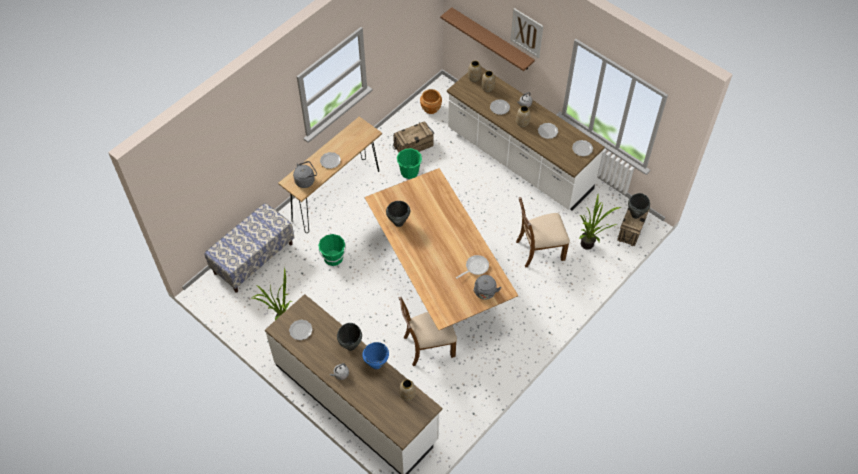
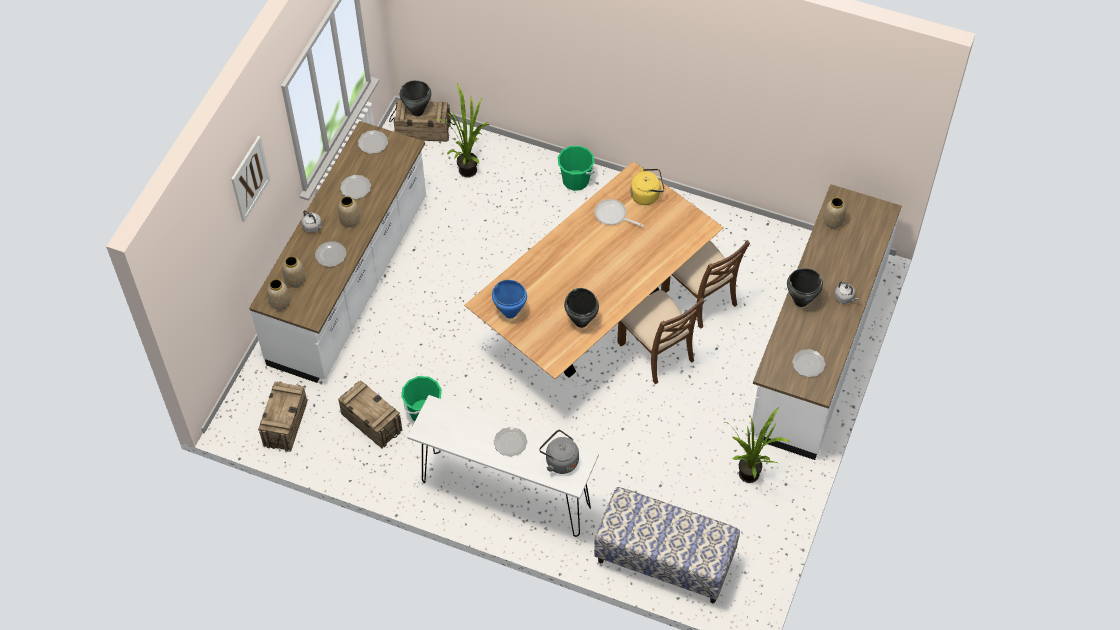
camera: 110 degrees left, 0 degrees up
brown console table [278,117,382,233] -> white console table [407,395,599,537]
green bucket [318,234,346,266] -> green bucket moved to [558,146,594,191]
blue cooking pot [362,342,389,369] -> blue cooking pot moved to [492,280,527,318]
brown planter [420,89,442,114] -> crate [258,381,307,452]
brown shelf [440,7,535,71] -> none
grey kettle [473,275,501,300] -> yellow kettle [630,168,664,205]
brown chair [516,197,570,268] -> brown chair moved to [617,290,705,384]

